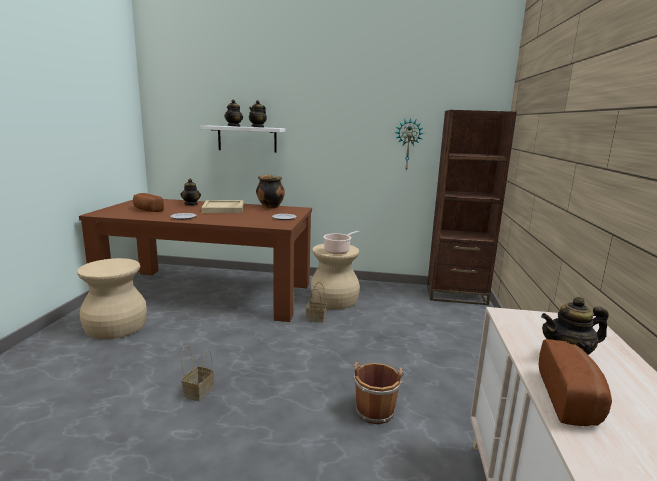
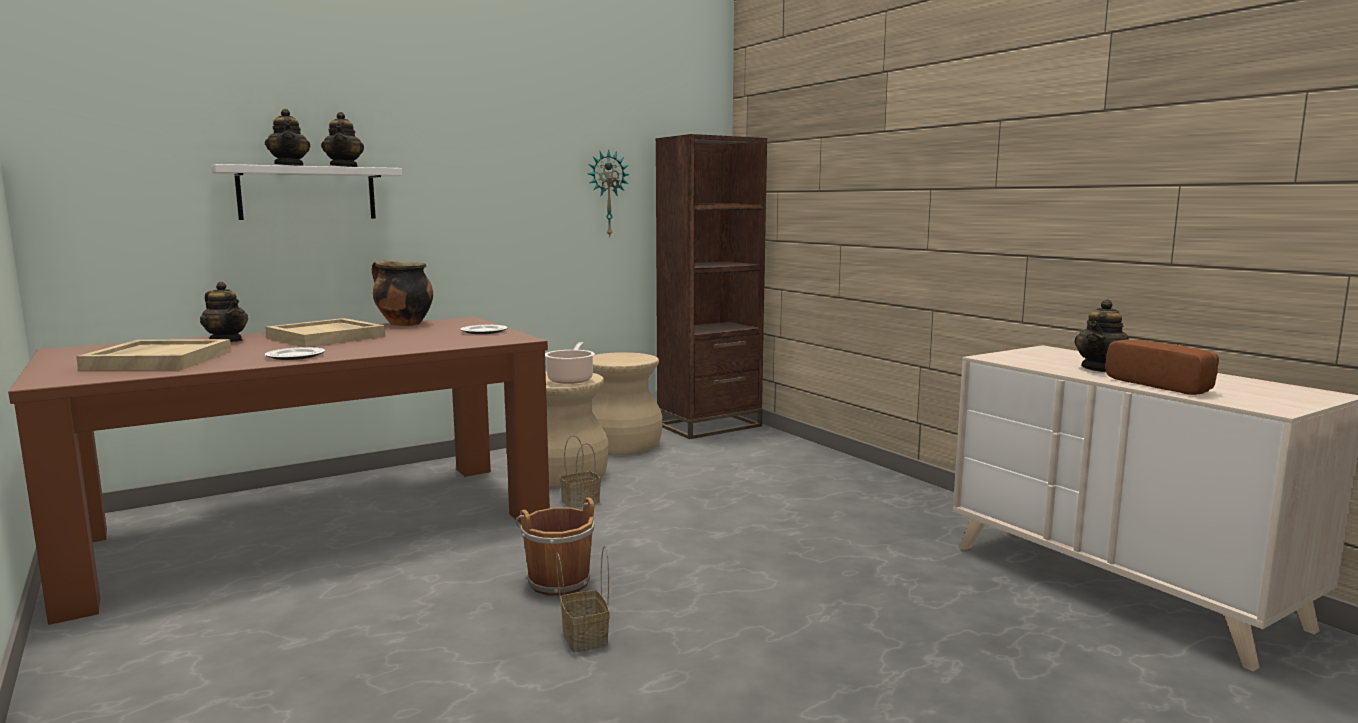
camera: 40 degrees left, 5 degrees down
beige stool [77,258,147,339] -> beige stool moved to [592,352,663,455]
bread [133,193,164,212] -> beige tray [76,339,231,371]
brown bucket [353,362,404,425] -> brown bucket moved to [516,497,595,596]

